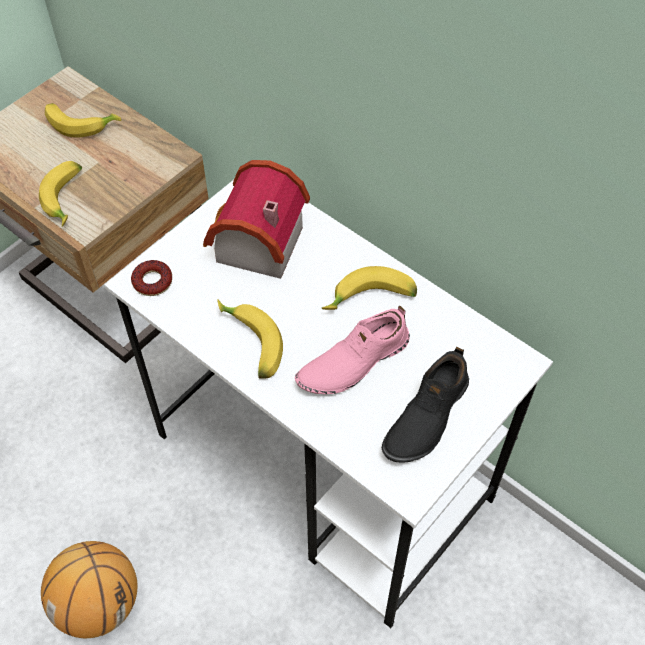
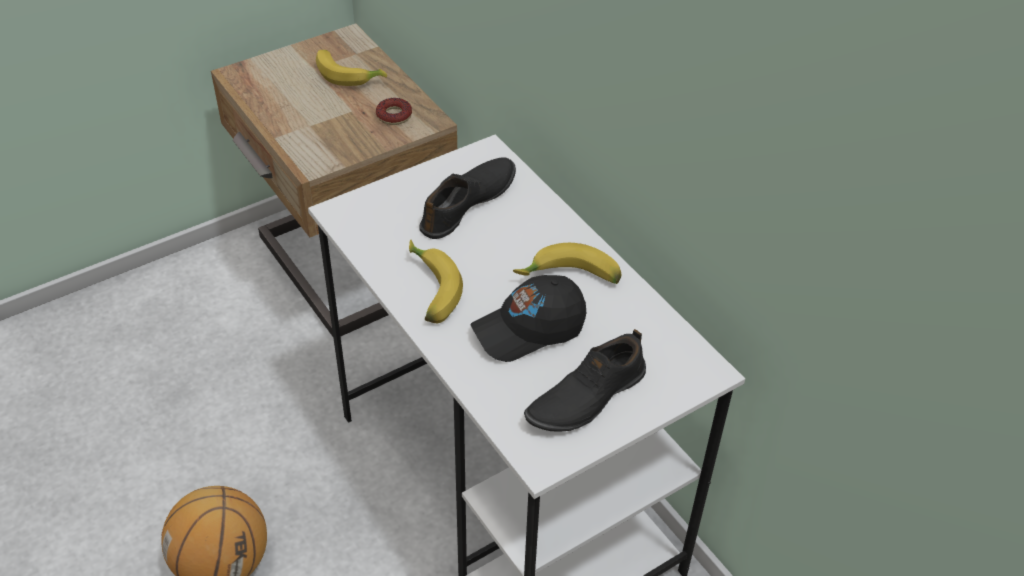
camera: 15 degrees right, 10 degrees down
banana [39,161,82,227] -> none
donut [131,260,172,296] -> donut moved to [376,98,412,125]
toy house [203,160,310,279] -> black shoe [419,157,516,239]
pink shoe [295,306,410,394] -> black cap [470,275,586,362]

